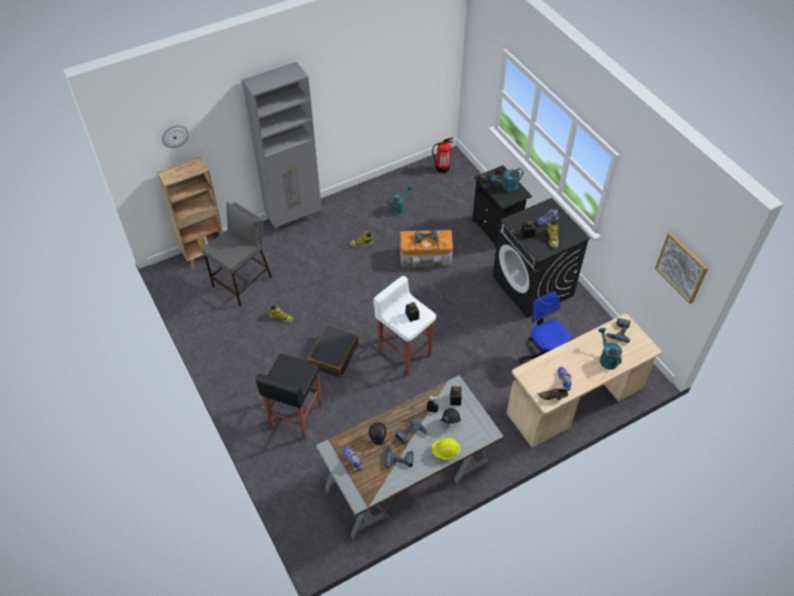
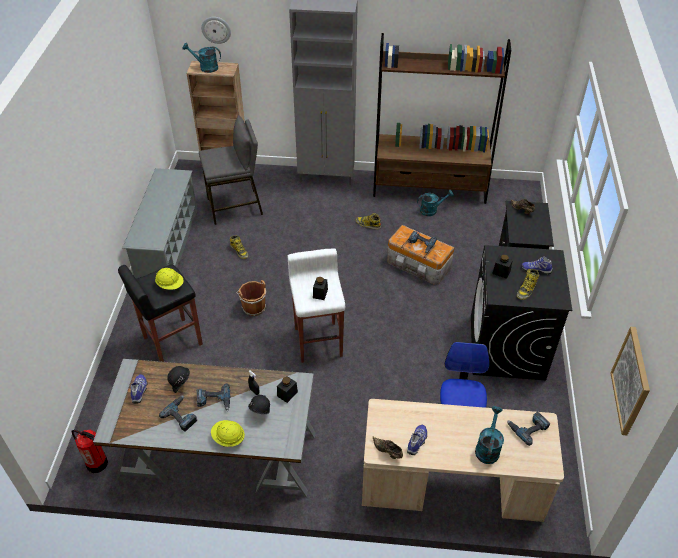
camera: 35 degrees right, 5 degrees down
black suitcase [308,324,359,378] -> brown bucket [236,280,266,316]
fire extinguisher [432,138,454,173] -> fire extinguisher moved to [72,430,108,473]
turquoise watering can [490,168,523,192] -> turquoise watering can moved to [182,43,221,73]
none -> grey shoe rack [122,168,197,278]
none -> yellow hard hat [155,268,183,290]
none -> brown bookcase [373,33,511,204]

